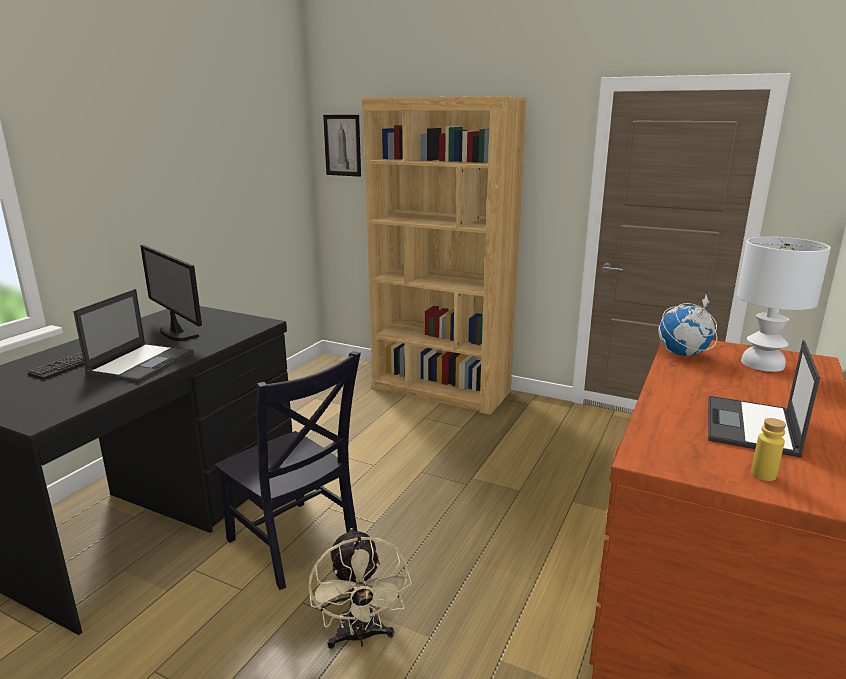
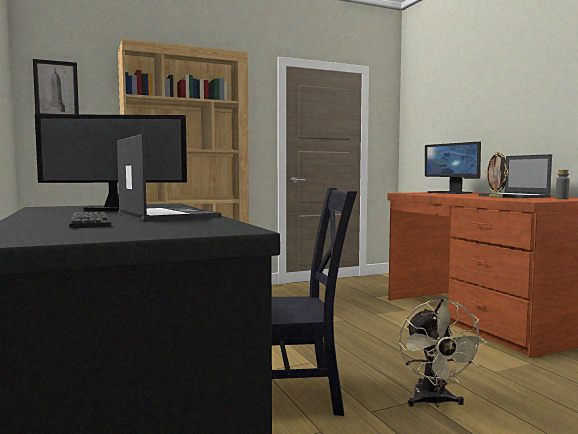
camera: 50 degrees left, 15 degrees down
beige fan [308,528,412,649] -> beige fan turned 60 degrees clockwise [399,299,487,408]
globe [658,295,717,356] -> none
white table lamp [737,237,831,372] -> monitor [425,142,481,194]
yellow bottle [751,418,786,481] -> grey bottle [556,170,570,199]
none -> picture frame [485,151,508,198]

